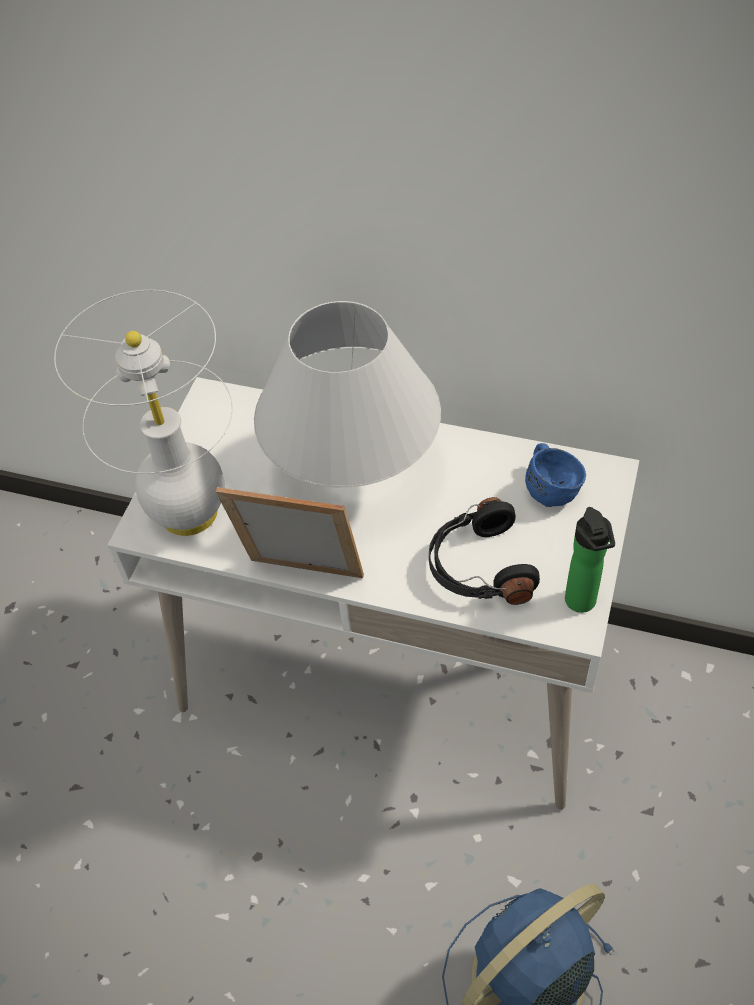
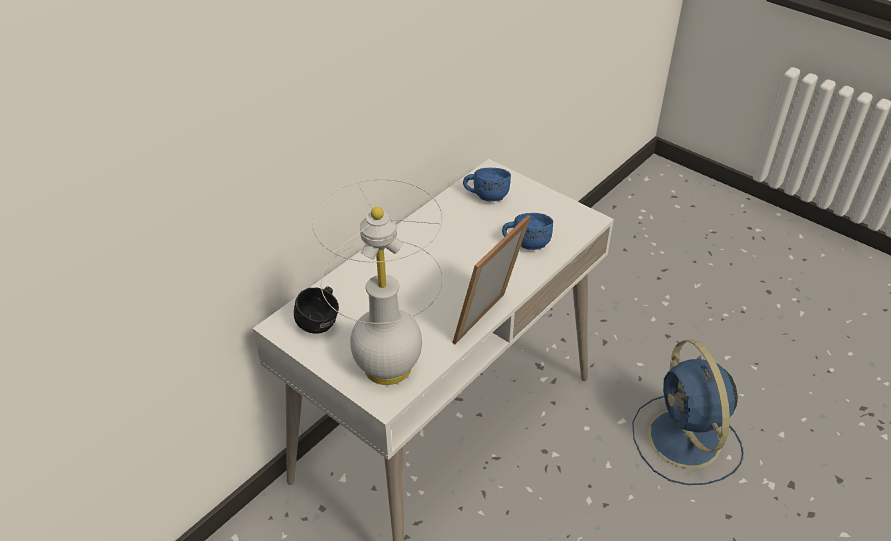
camera: 70 degrees left, 10 degrees down
white table lamp [254,301,441,488] -> none
black headphones [429,497,540,605] -> blue mug [502,213,553,250]
bottle [565,507,615,613] -> none
none -> black mug [294,287,339,334]

